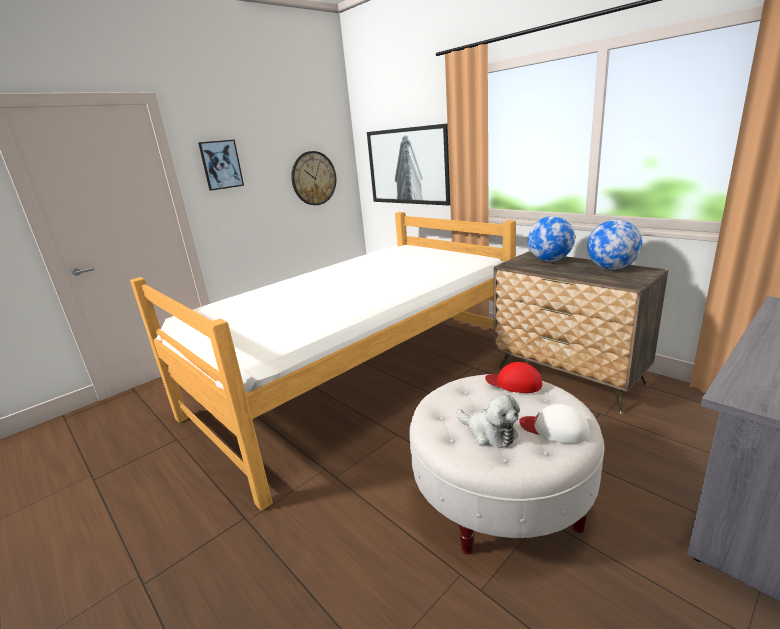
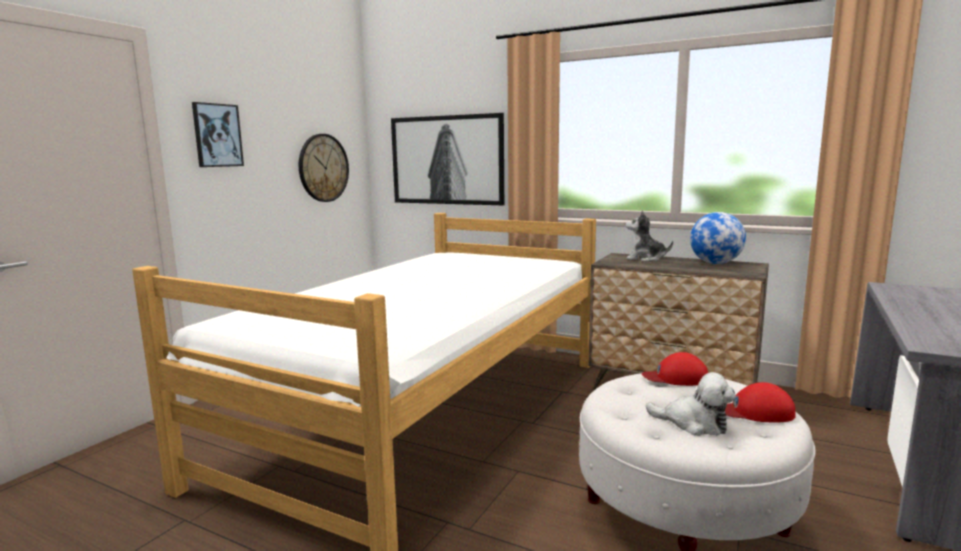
camera: 20 degrees left, 10 degrees down
white cap [519,404,590,444] -> red cap [725,382,796,422]
globe [528,216,575,262] -> plush toy [625,210,673,262]

